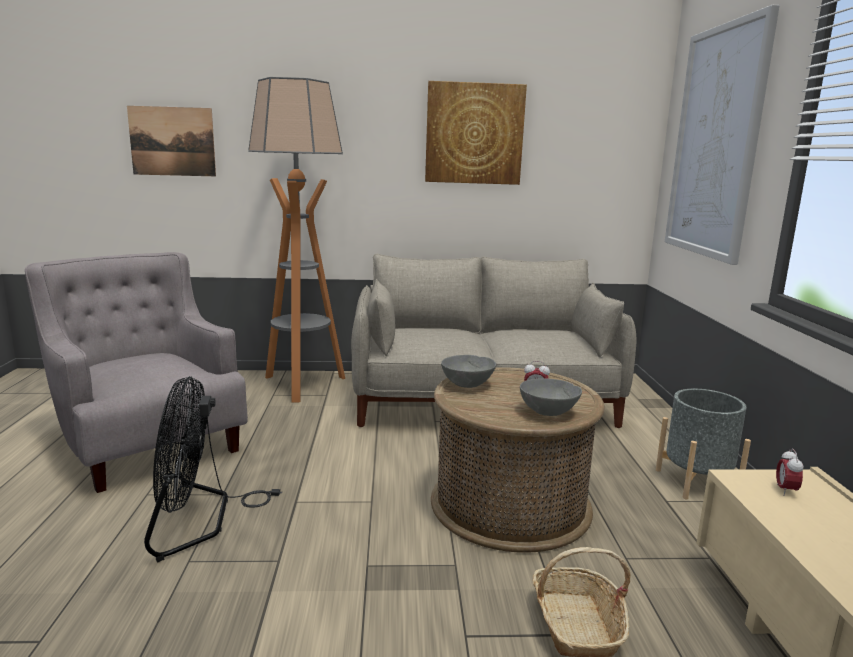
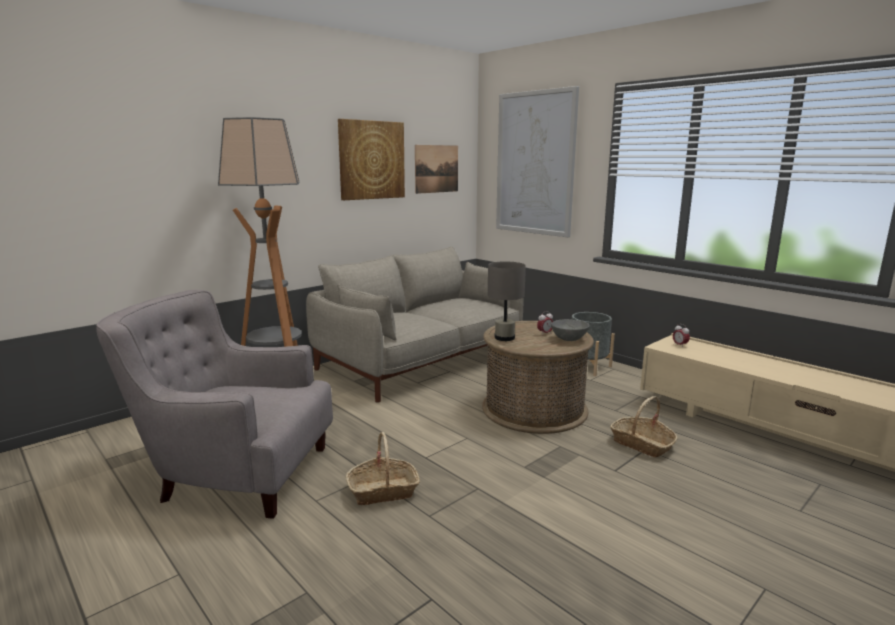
camera: 40 degrees left, 0 degrees up
picture [127,106,216,176] -> picture moved to [415,145,458,194]
black fan [144,376,282,562] -> basket [346,432,420,505]
grey bowl [441,355,496,388] -> grey table lamp [488,261,526,341]

